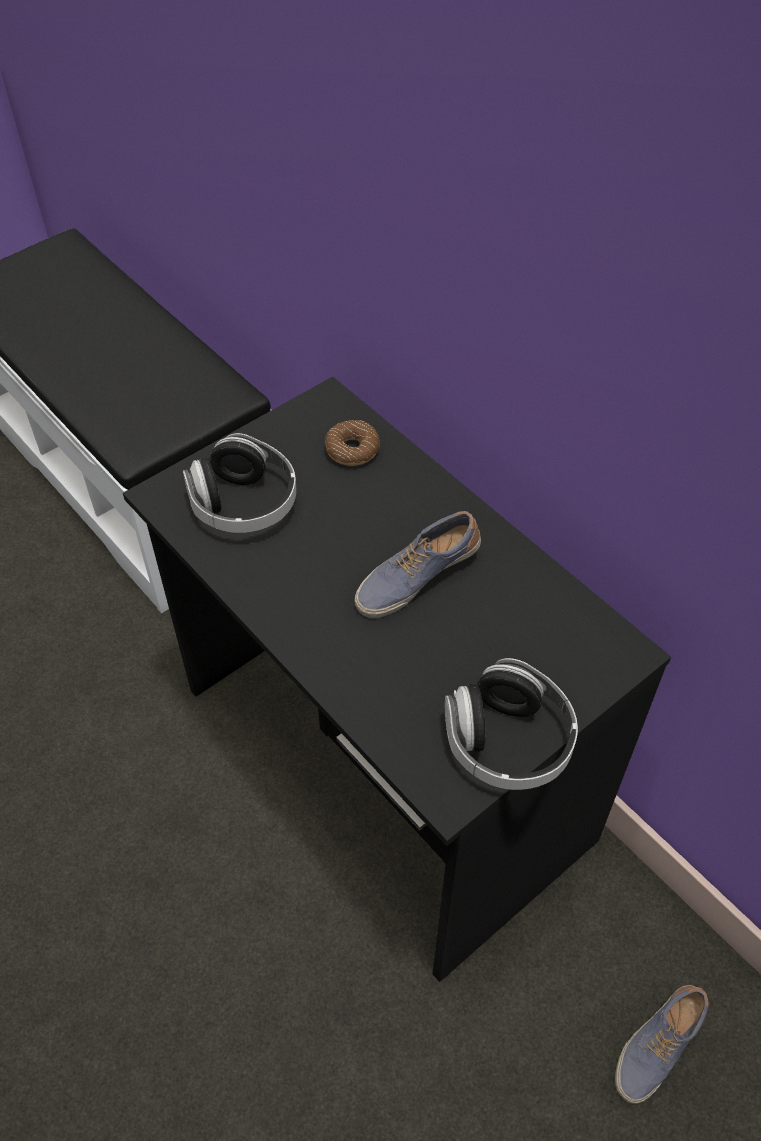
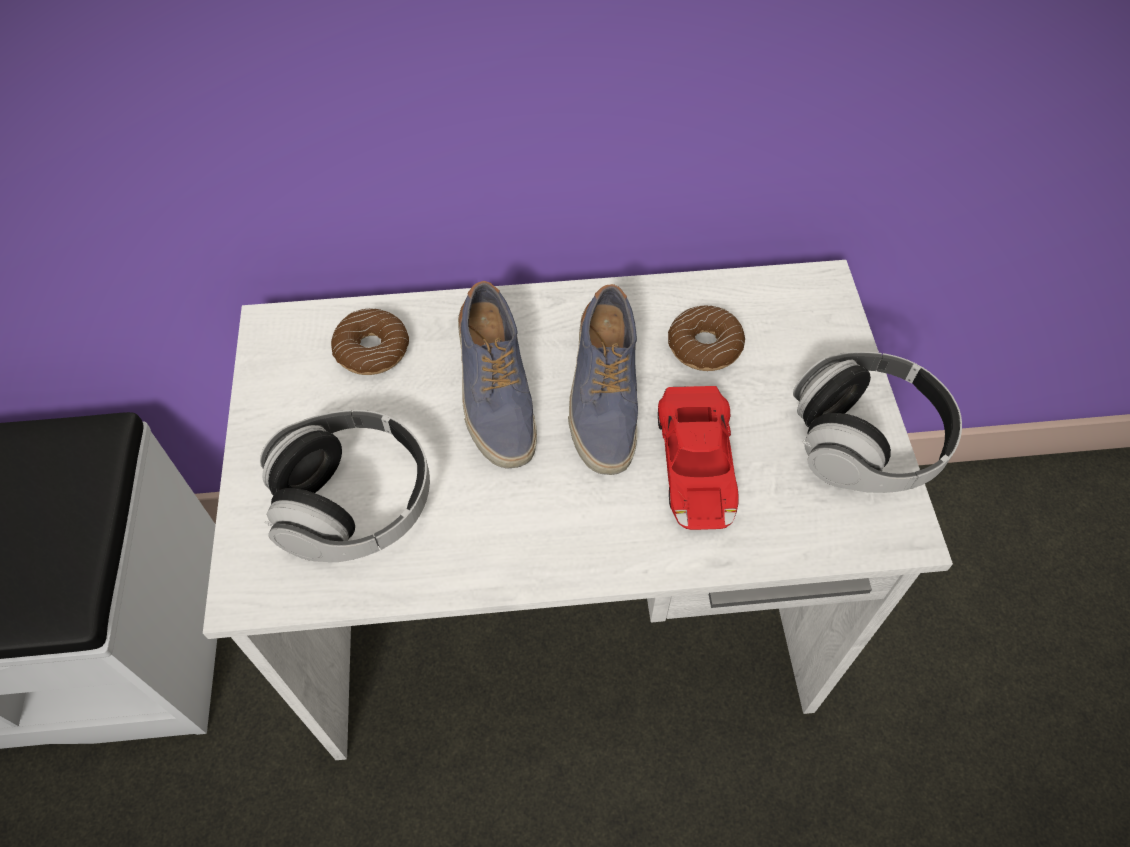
camera: 55 degrees left, 5 degrees up
black desk [123,376,671,982] -> white desk [203,260,953,760]
shoe [615,985,709,1104] -> shoe moved to [458,281,537,469]
none -> red toy car [658,386,739,530]
none -> donut [668,306,745,371]

